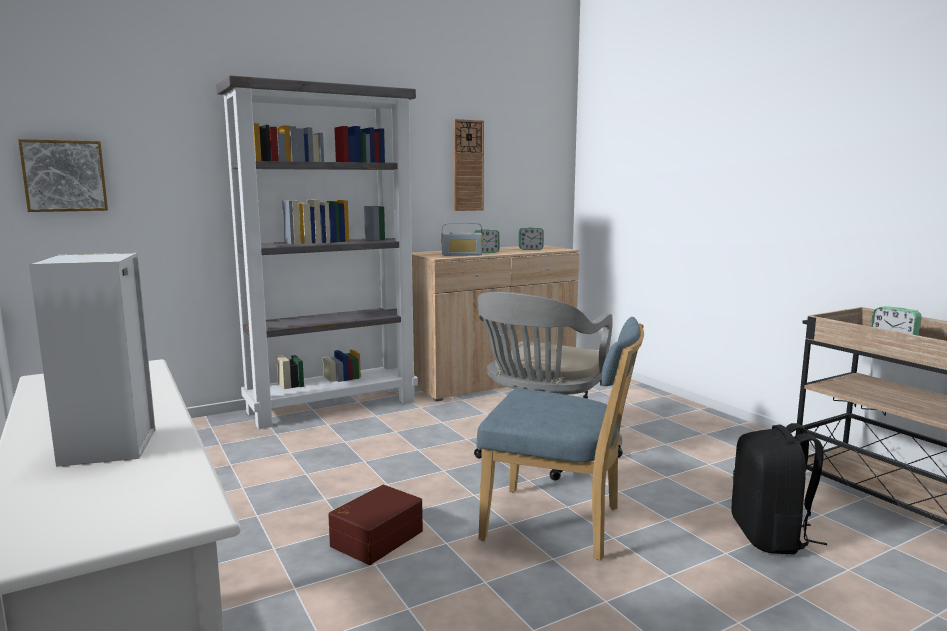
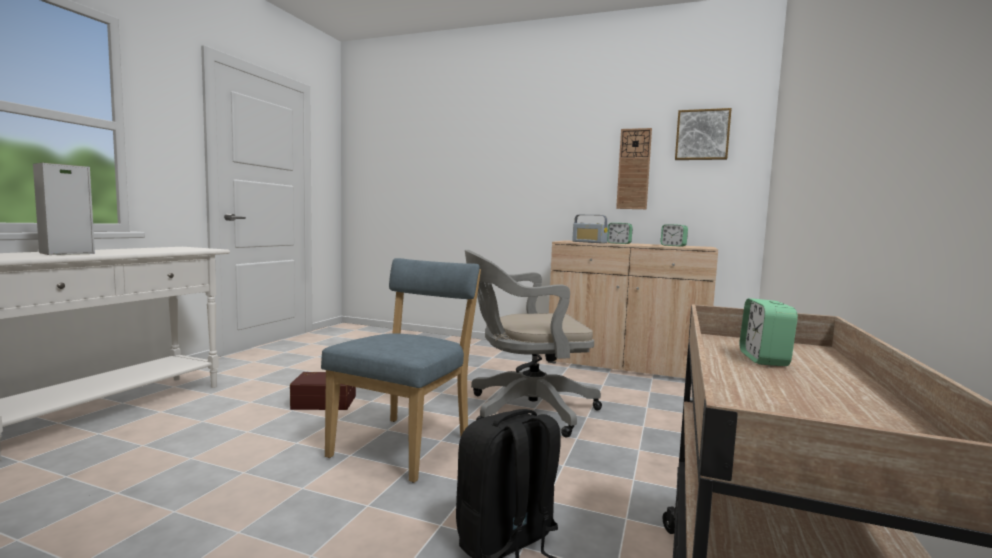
camera: 50 degrees right, 5 degrees down
picture [18,139,108,212] -> picture moved to [675,108,732,160]
grey bookcase [216,75,418,429] -> none
blue chair [477,317,644,561] -> blue chair turned 135 degrees counterclockwise [321,258,481,483]

